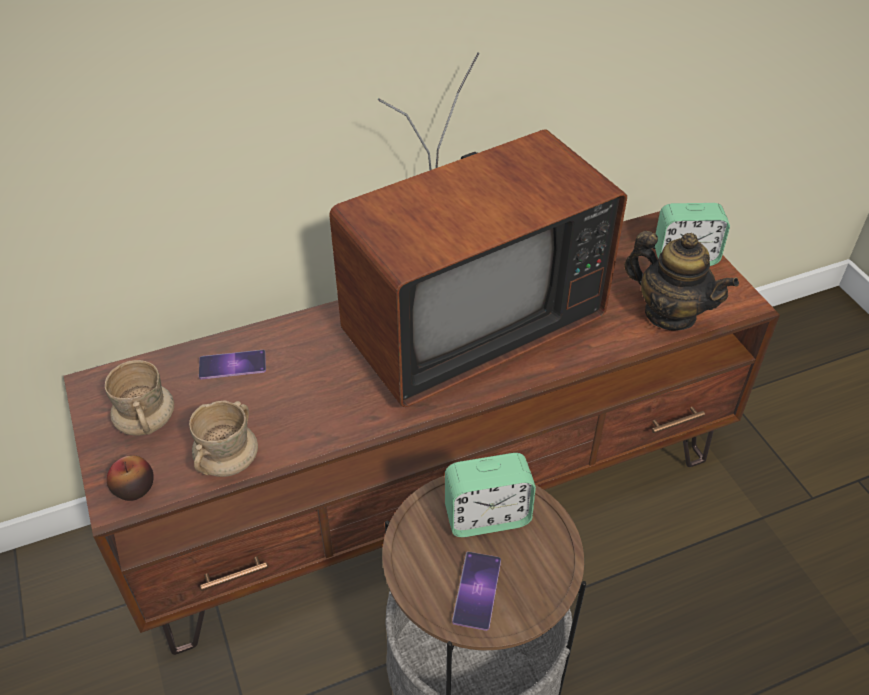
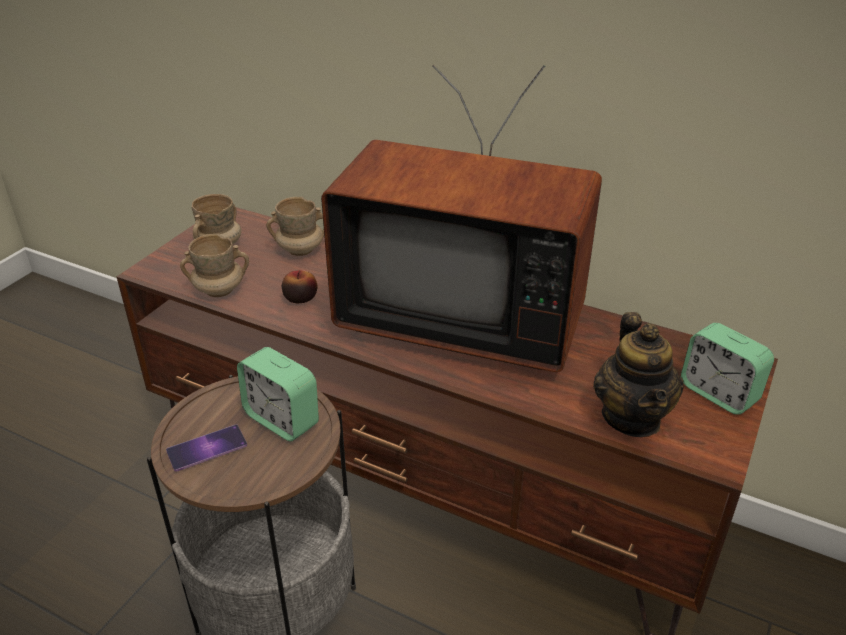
camera: 50 degrees right, 10 degrees down
apple [107,455,154,501] -> apple moved to [282,270,317,303]
phone [199,350,266,379] -> beige mug [266,197,324,256]

